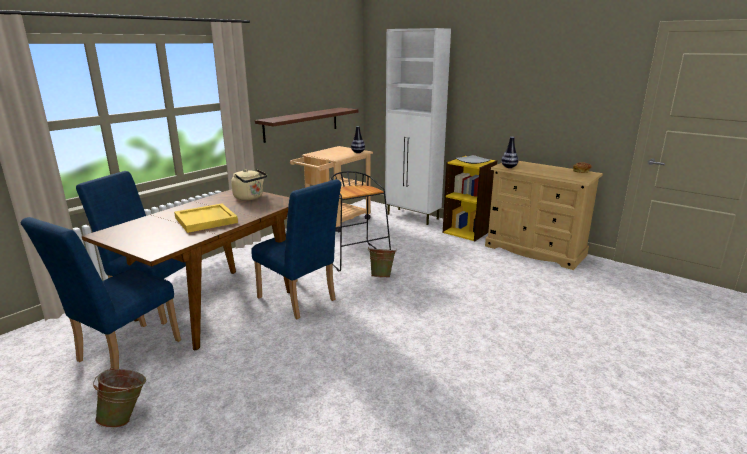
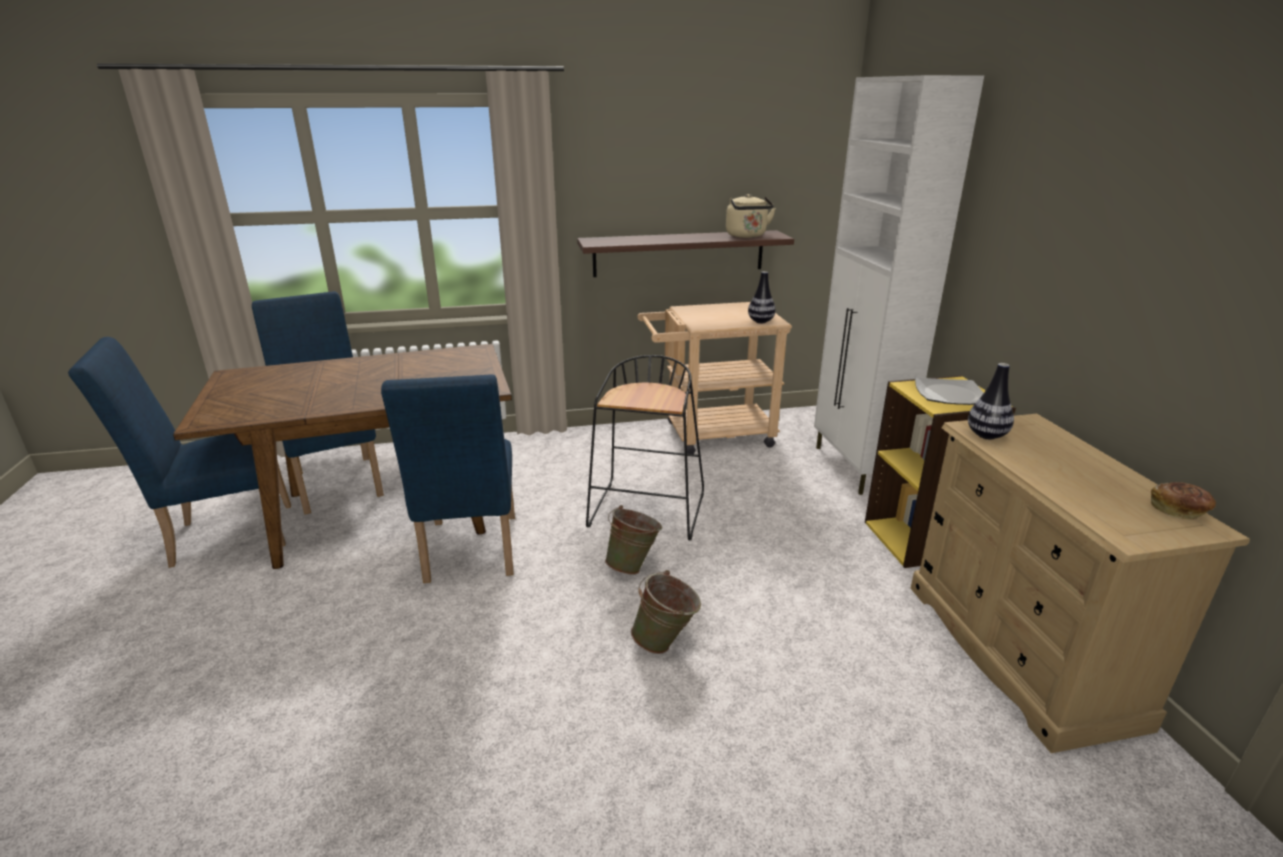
camera: 40 degrees right, 5 degrees up
green bucket [93,366,146,428] -> green bucket moved to [631,570,701,654]
yellow tray [174,203,238,233] -> none
beige kettle [231,169,267,200] -> beige kettle moved to [726,194,776,238]

